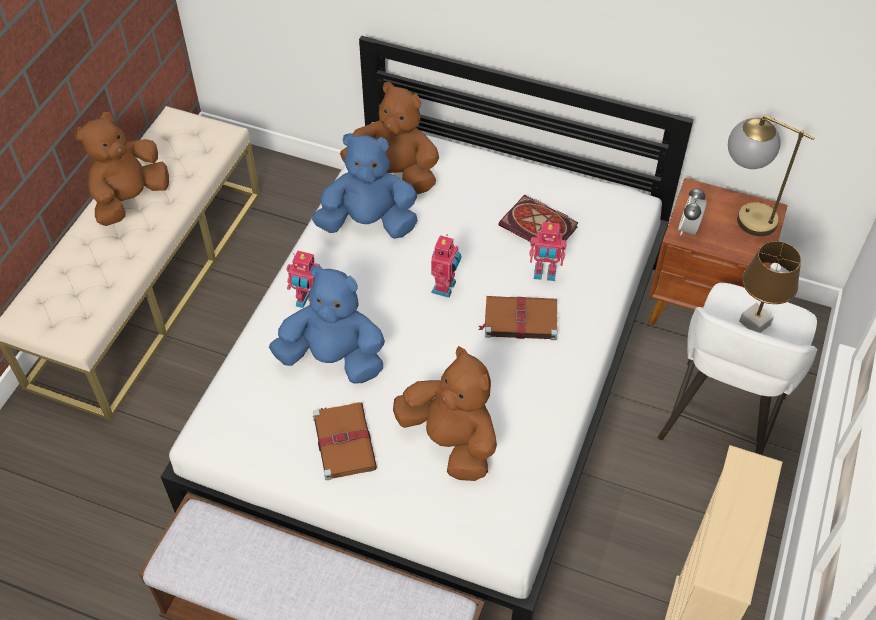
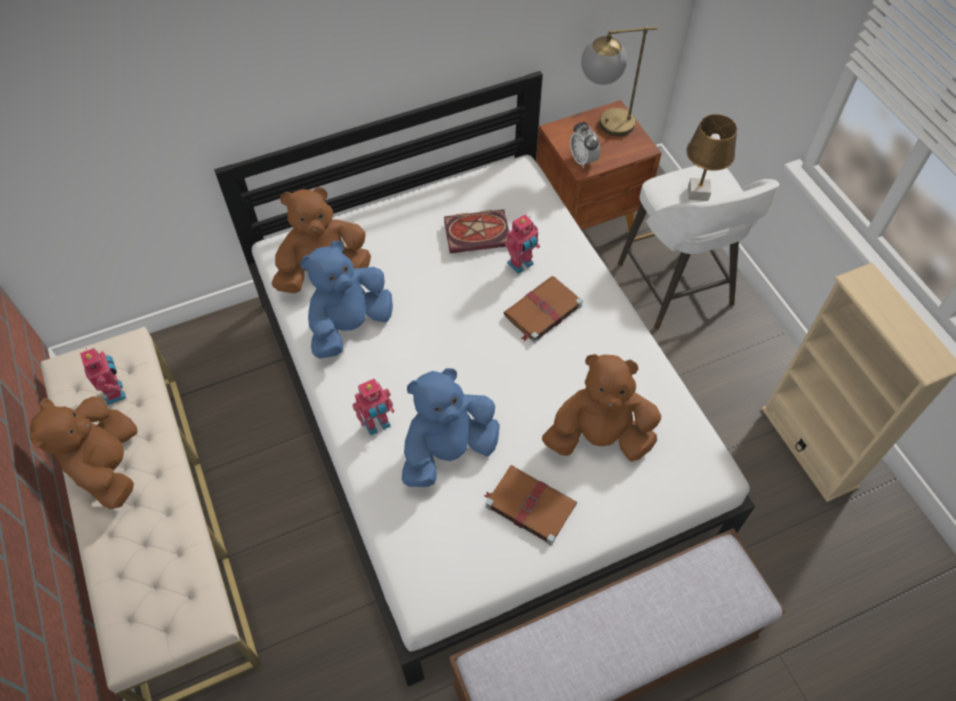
camera: 45 degrees left, 5 degrees up
toy robot [431,234,461,298] -> toy robot moved to [80,348,126,405]

